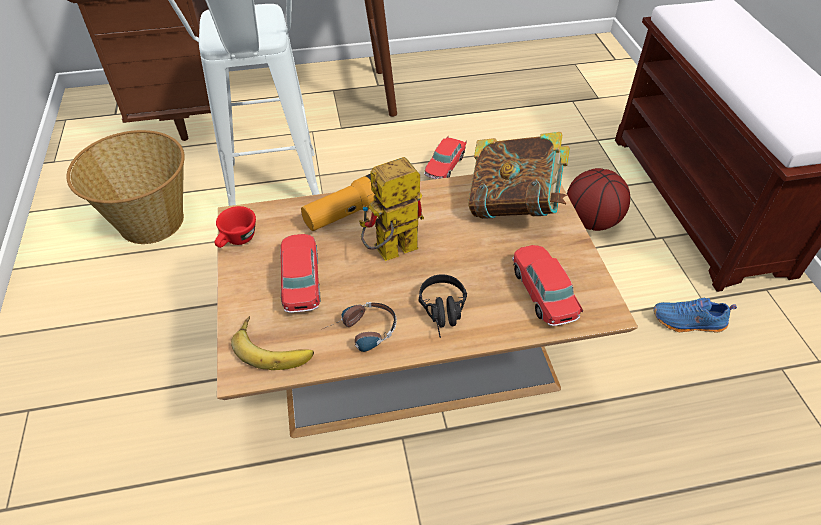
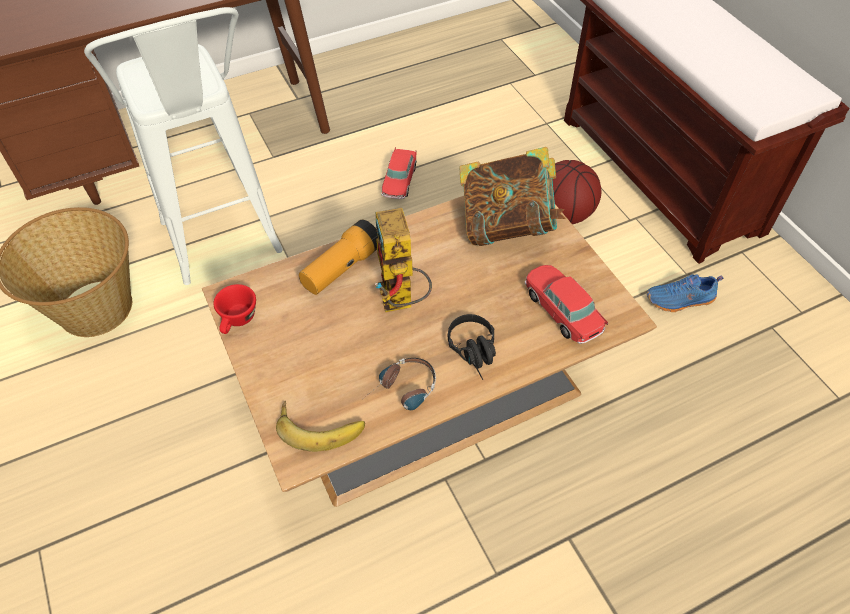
camera: 15 degrees left, 5 degrees up
toy car [280,234,321,313] -> none
toy robot [359,157,424,261] -> toy robot turned 60 degrees counterclockwise [375,208,432,312]

